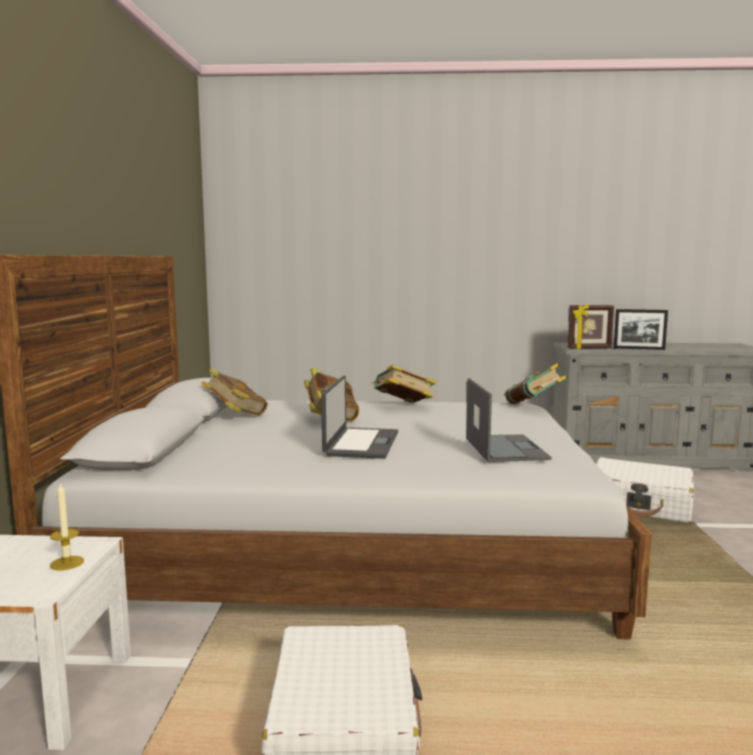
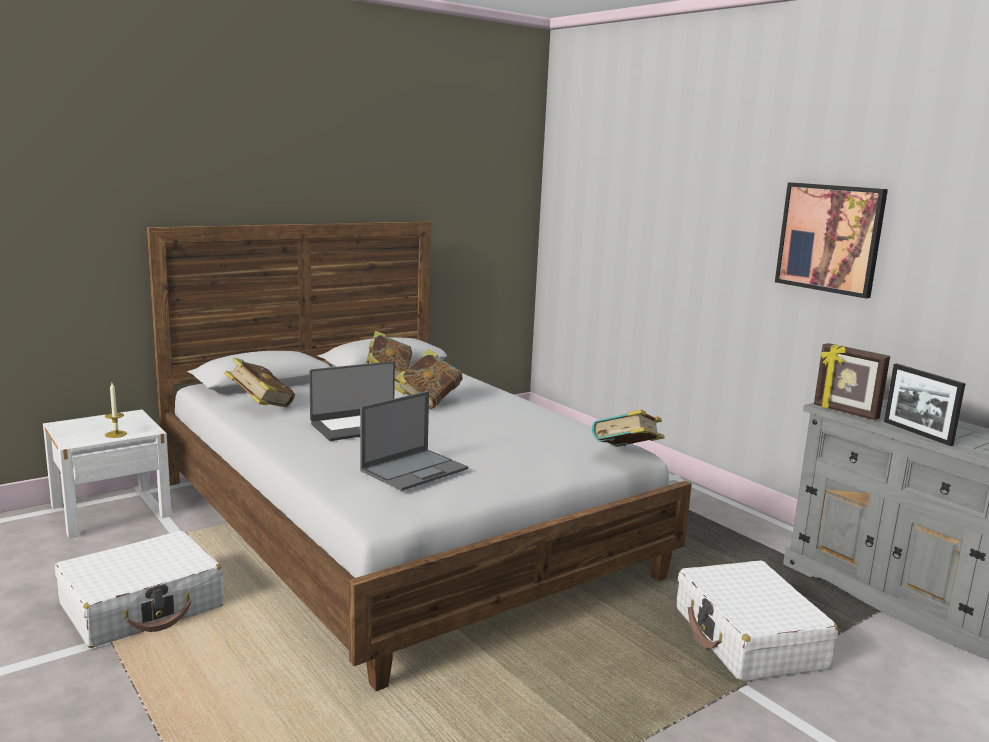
camera: 50 degrees right, 5 degrees up
book [371,365,436,403] -> book moved to [224,358,295,407]
none -> picture [775,182,888,298]

